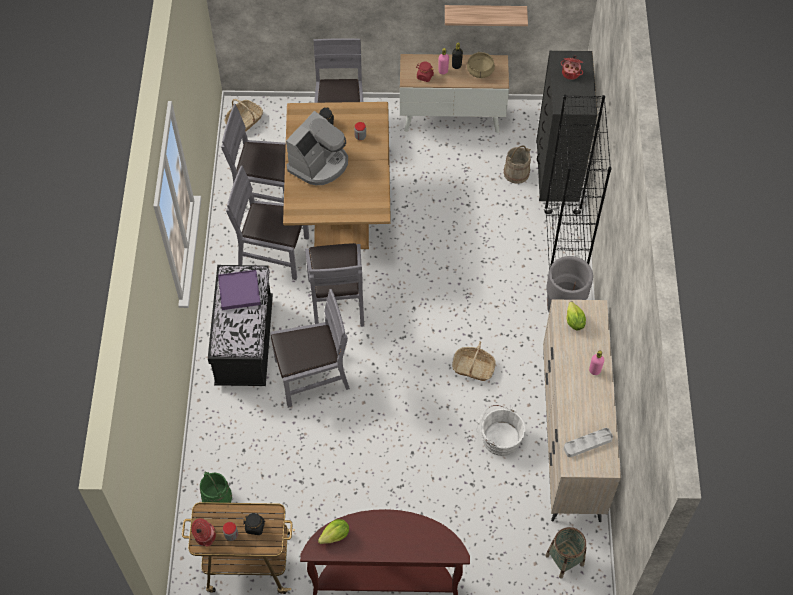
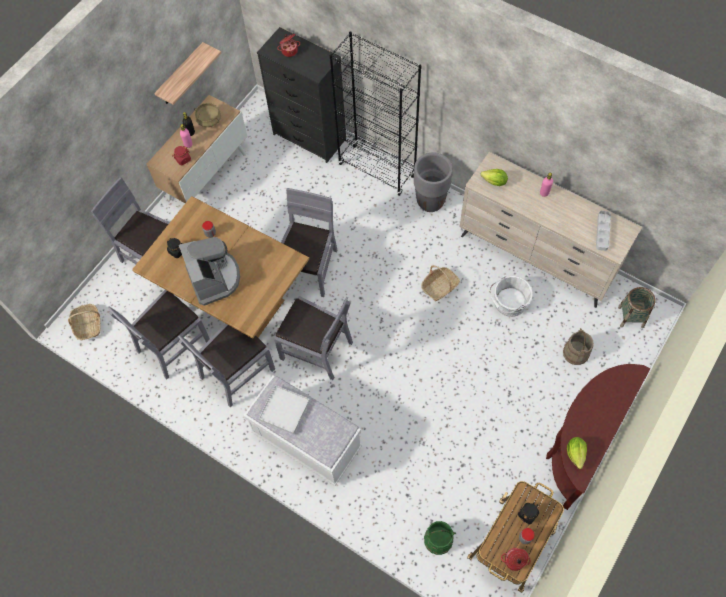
camera: 55 degrees left, 5 degrees up
black bench [208,265,273,386] -> white bench [243,375,362,486]
purple tray [218,270,261,310] -> white tray [259,385,310,434]
grey chair [270,289,350,408] -> grey chair moved to [281,188,337,297]
beige bucket [504,146,531,184] -> beige bucket moved to [563,328,594,365]

